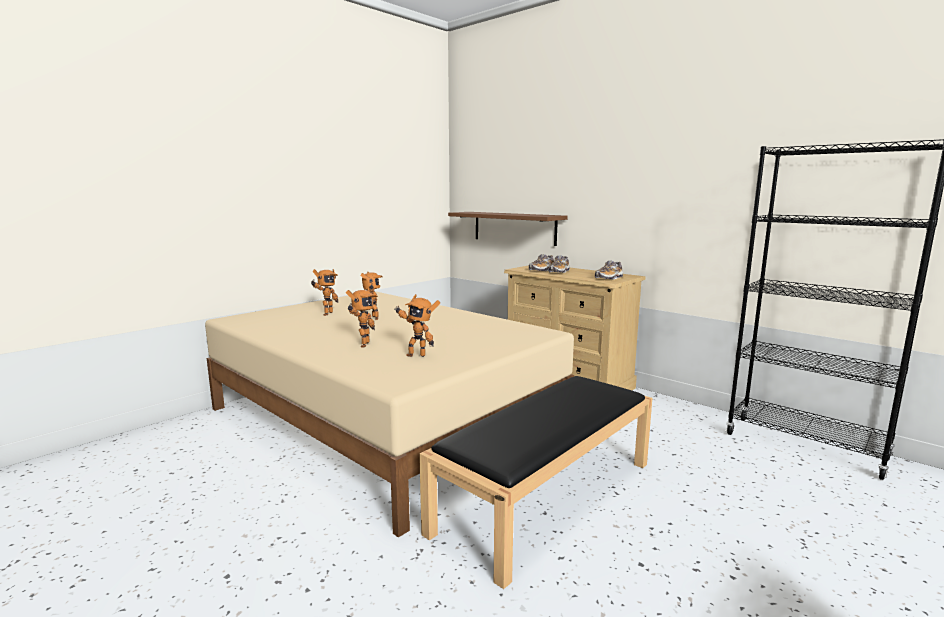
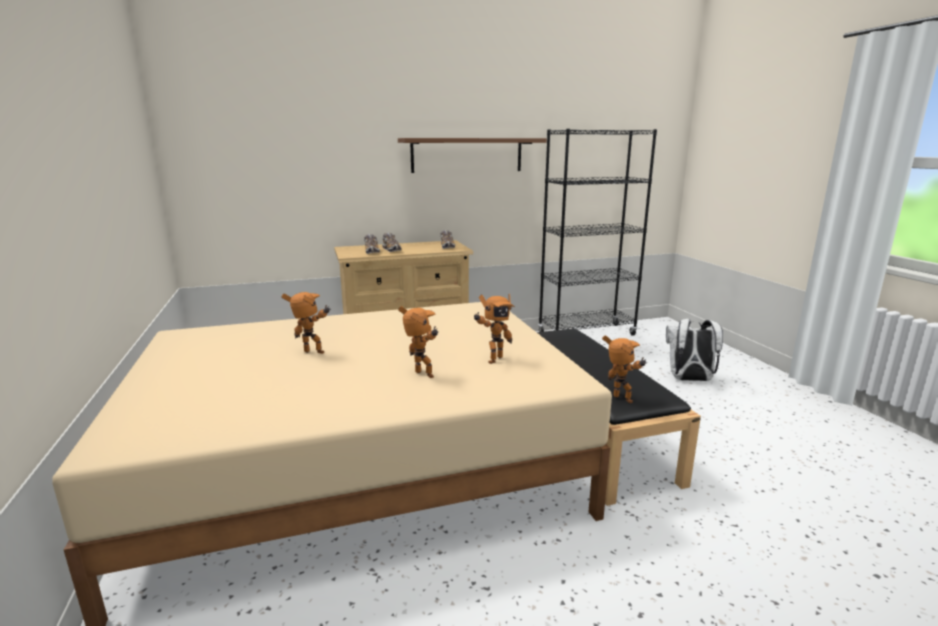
camera: 60 degrees left, 5 degrees up
toy robot [311,269,338,316] -> toy robot moved to [602,335,647,403]
brown shelf [448,212,567,246] -> brown shelf moved to [398,138,547,173]
none -> white backpack [666,319,723,381]

